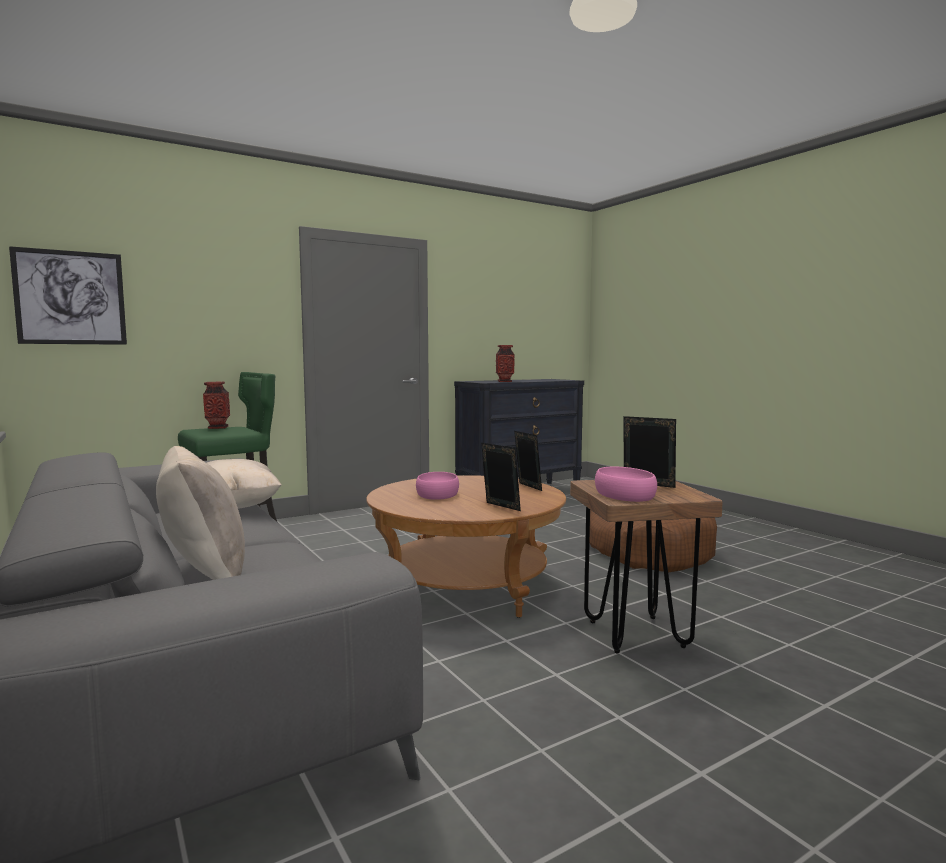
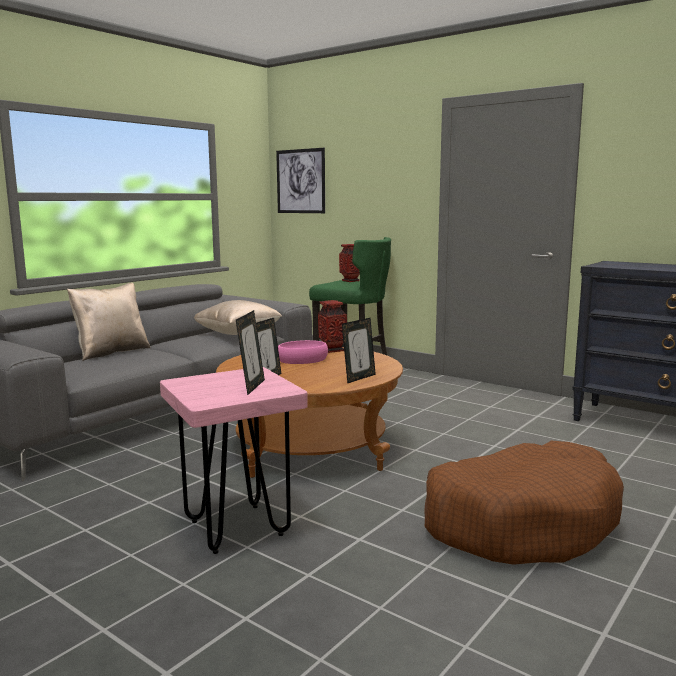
camera: 70 degrees right, 5 degrees up
vase [496,345,514,382] -> vase moved to [318,300,347,353]
brown stool [570,480,723,653] -> pink stool [160,367,308,554]
pink bowl [595,467,657,502] -> none

